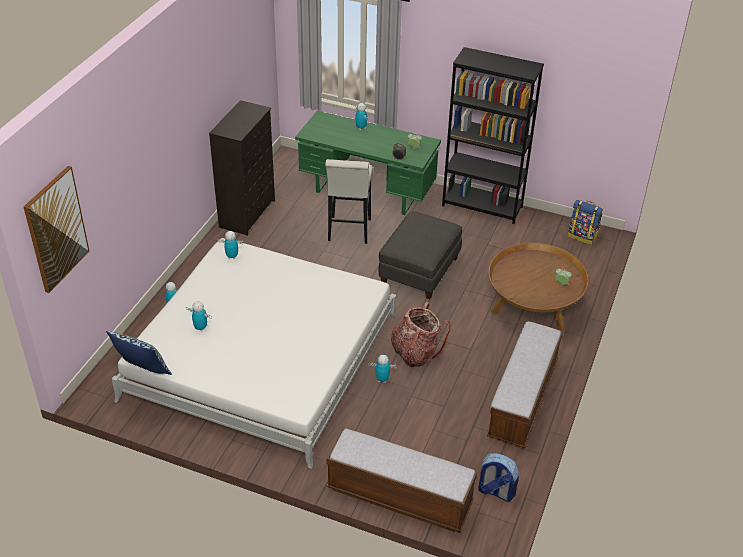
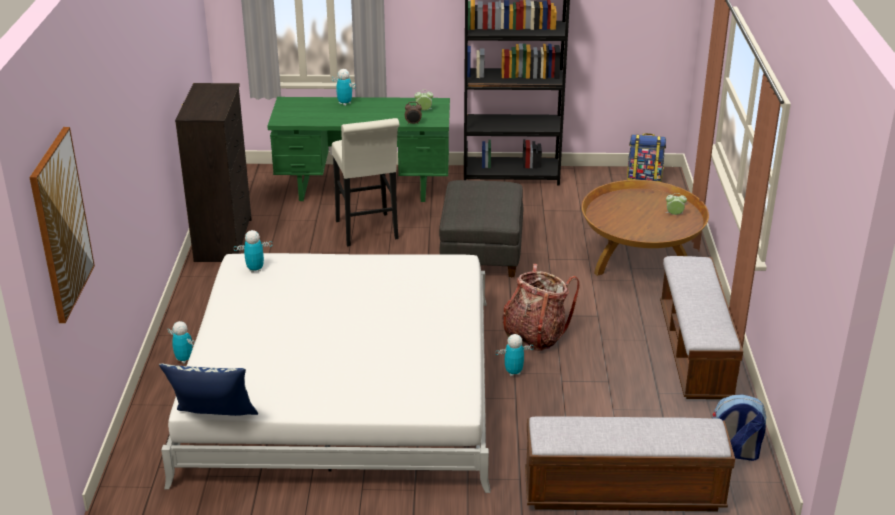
camera: 20 degrees left, 10 degrees down
toy robot [186,301,212,331] -> none

